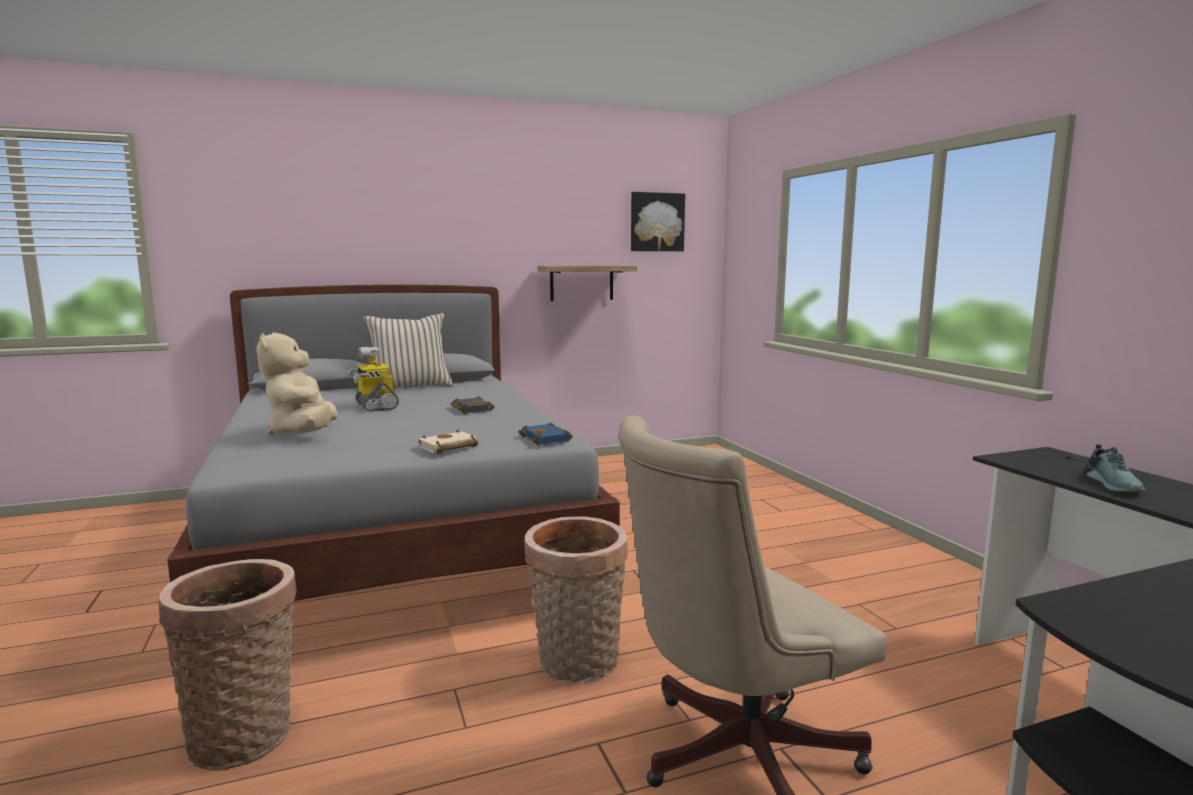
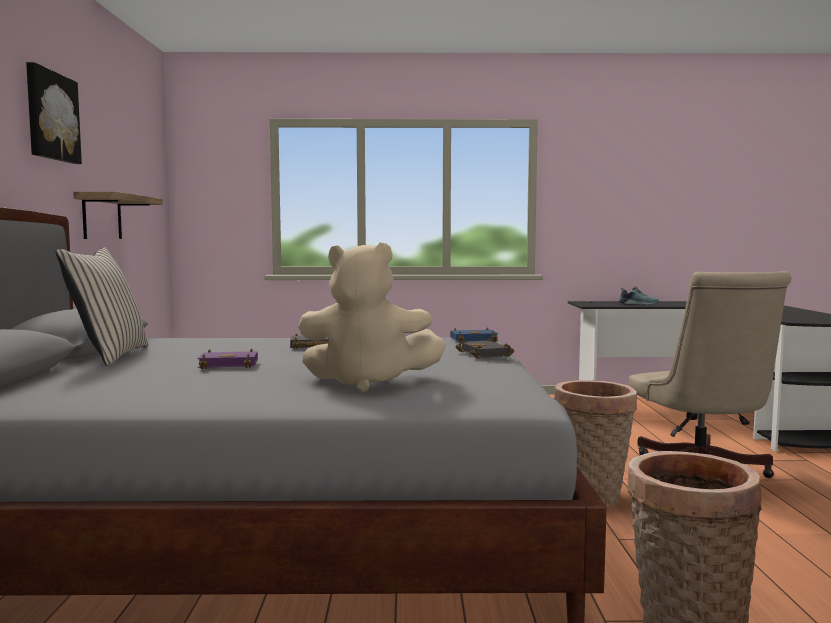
camera: 70 degrees left, 5 degrees down
toy robot [347,347,399,412] -> purple book [198,348,258,369]
beige book [419,430,479,454] -> black book [456,338,514,359]
picture [631,192,685,251] -> picture moved to [26,62,82,164]

